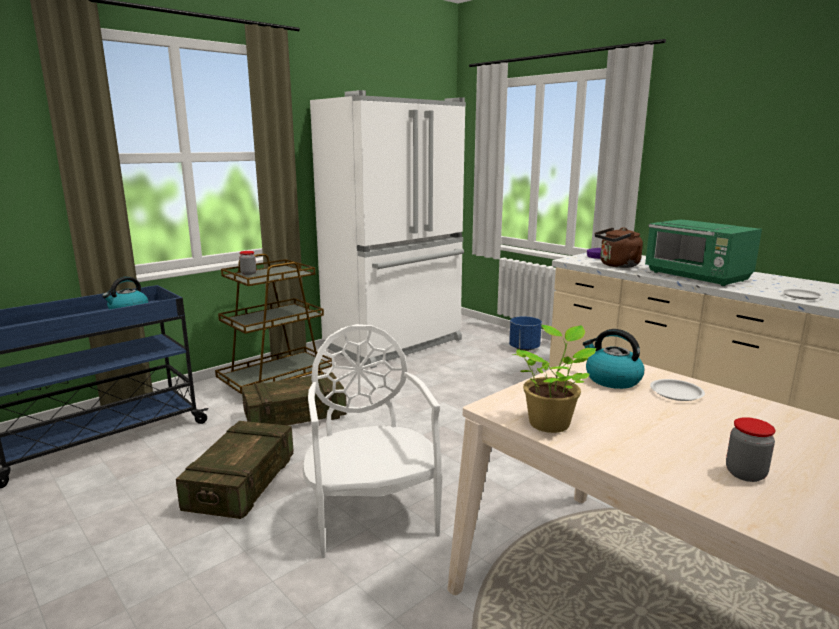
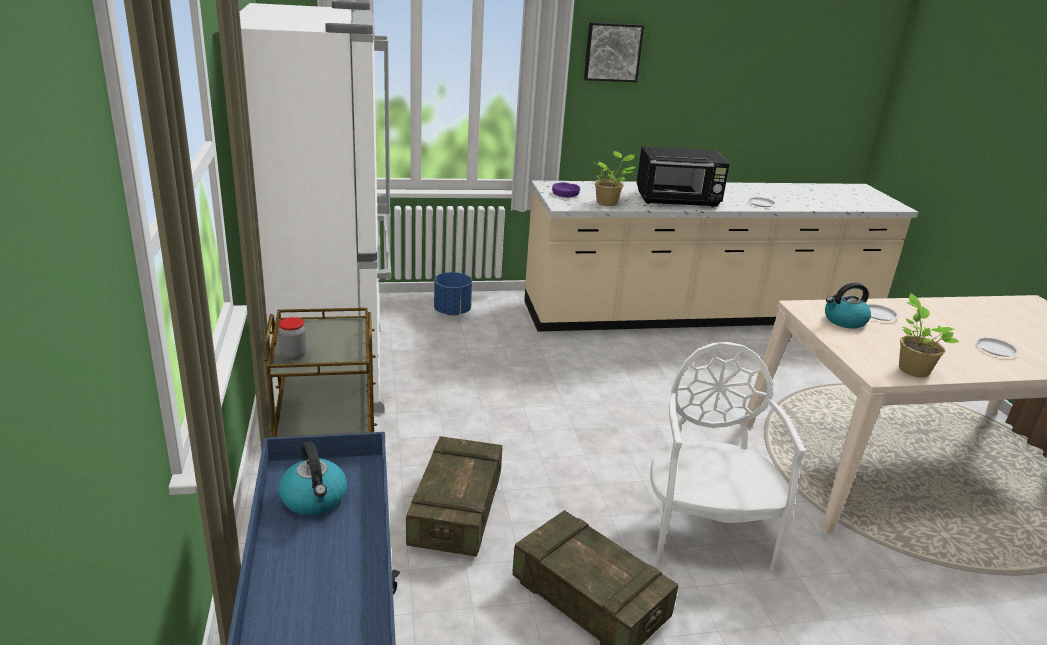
camera: 60 degrees left, 10 degrees up
white chair [303,324,443,558] -> white chair turned 75 degrees clockwise [650,342,806,571]
brown kettle [595,227,643,268] -> potted plant [593,151,635,206]
green microwave [645,219,762,286] -> black microwave [637,146,729,207]
jar [726,417,776,482] -> white plate [975,337,1019,357]
none -> picture [584,22,644,82]

